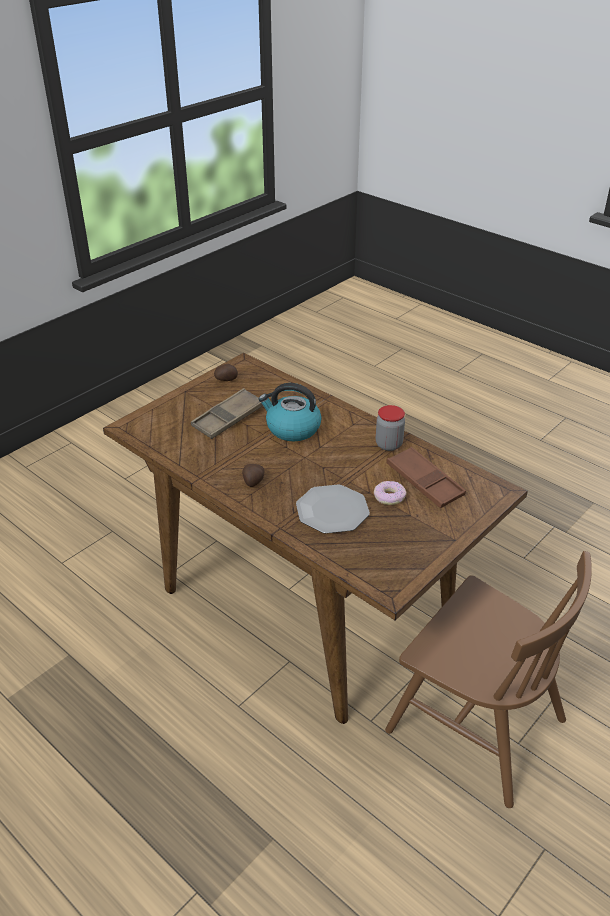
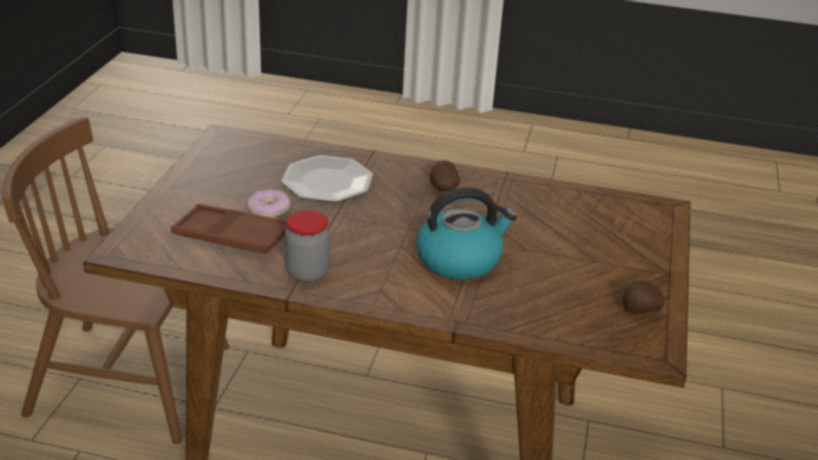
camera: 150 degrees right, 5 degrees down
brown tray [191,388,263,439] -> none

